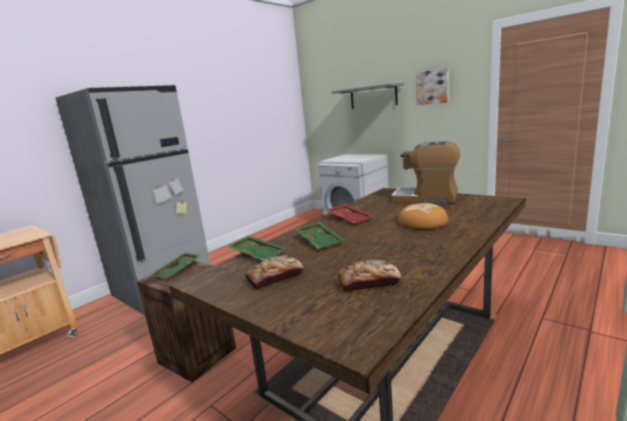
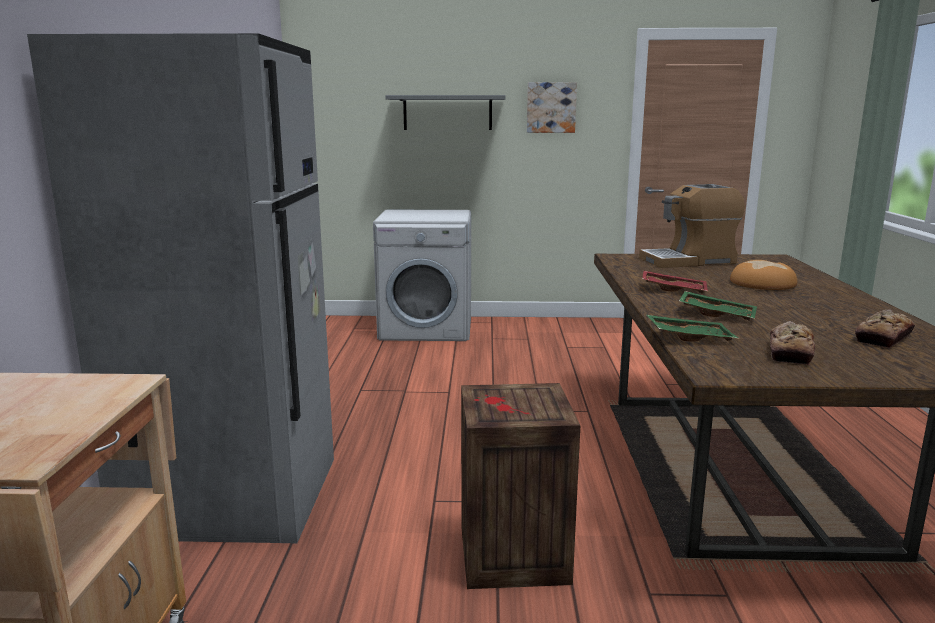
camera: 40 degrees left, 0 degrees up
green tray [151,253,200,279] -> none

